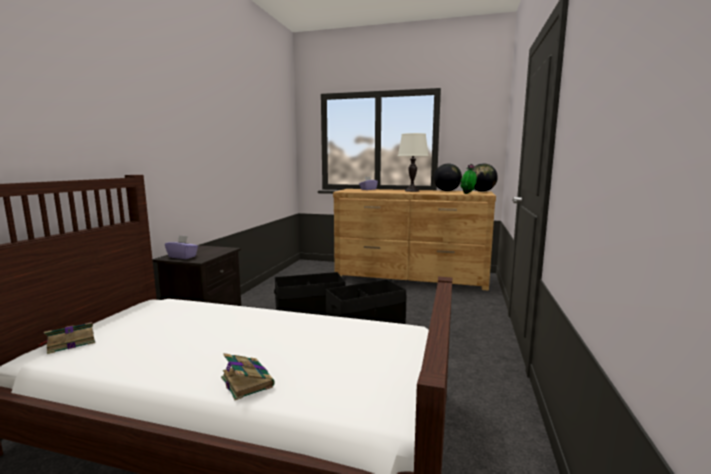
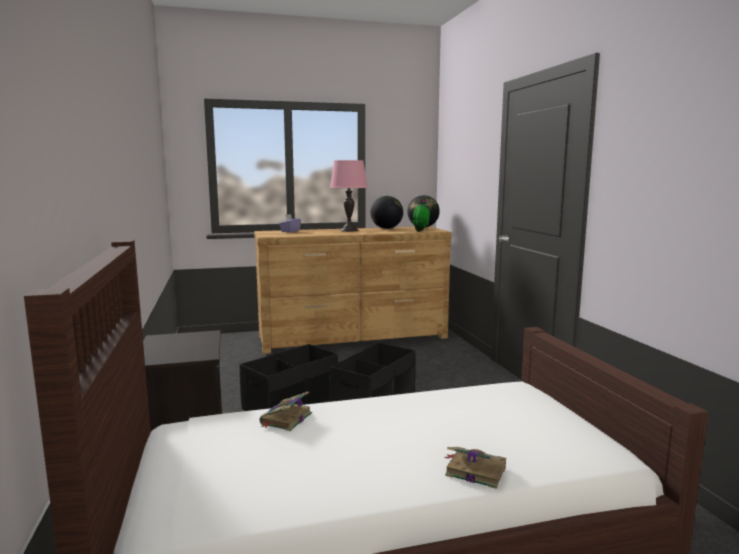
camera: 30 degrees left, 0 degrees up
book [38,322,95,354] -> book moved to [260,391,312,431]
purple tissue box [165,235,198,259] -> none
white table lamp [398,133,429,192] -> pink table lamp [330,160,368,232]

